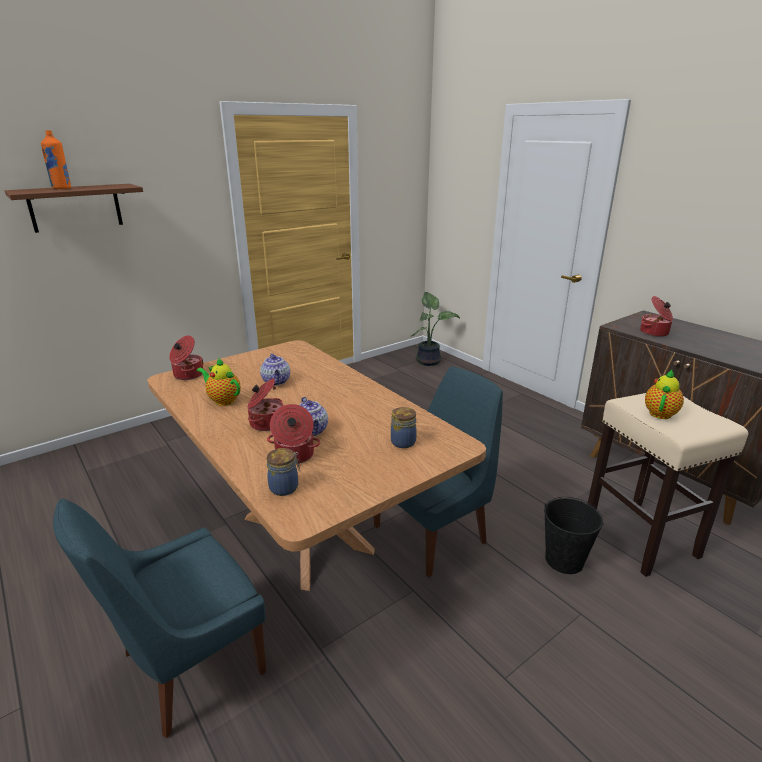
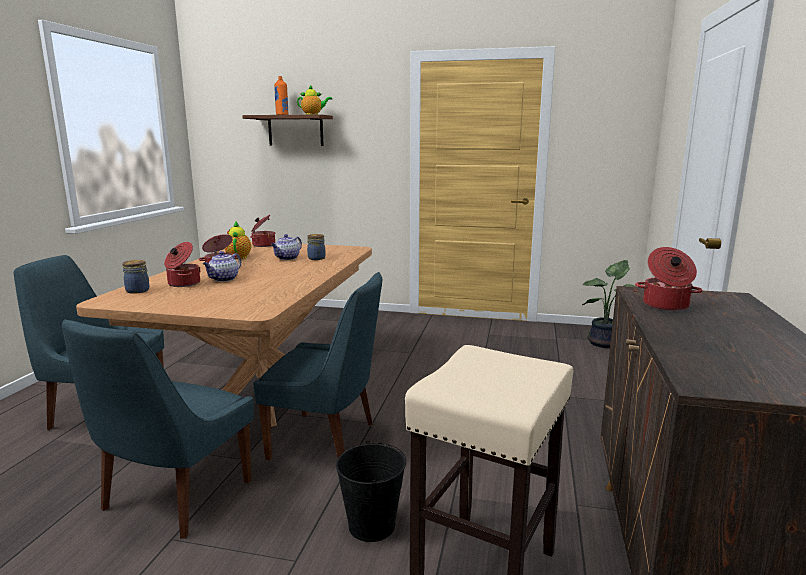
camera: 50 degrees right, 10 degrees down
jar [391,407,417,448] -> jar moved to [307,234,326,260]
teapot [645,370,684,419] -> teapot moved to [297,85,332,115]
none -> blue chair [62,319,254,539]

